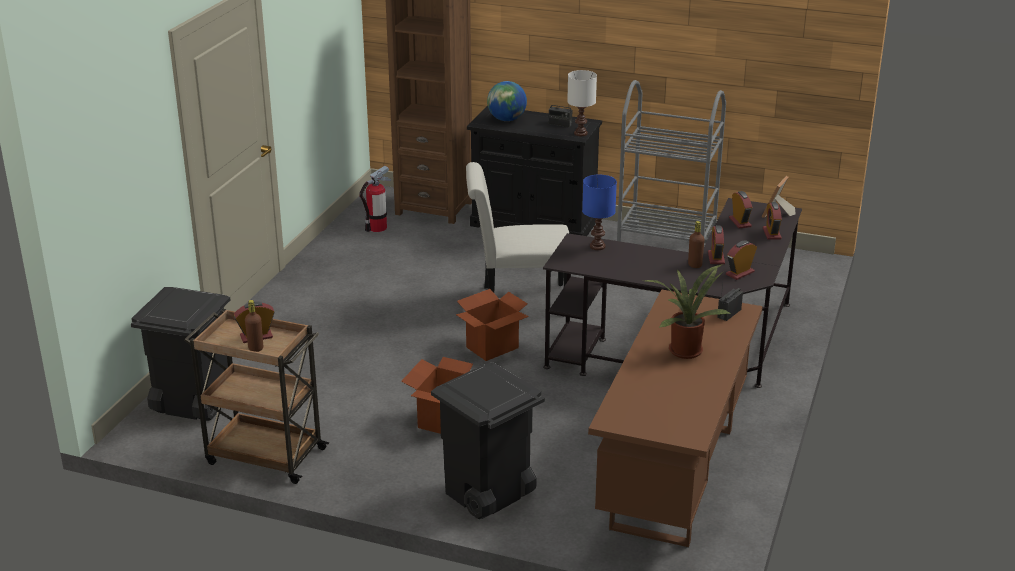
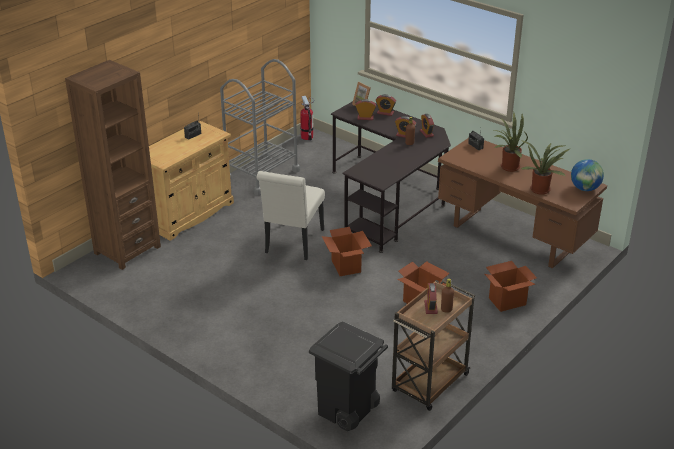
camera: 70 degrees left, 5 degrees up
fire extinguisher [359,166,391,232] -> fire extinguisher moved to [300,96,314,141]
black trash can [431,362,545,519] -> cardboard box [485,261,537,312]
black cabinet [467,106,602,236] -> beige cabinet [149,121,234,241]
globe [487,81,527,121] -> globe moved to [571,159,604,191]
white table lamp [567,70,597,136] -> none
blue table lamp [582,175,617,250] -> none
none -> potted plant [521,140,571,195]

